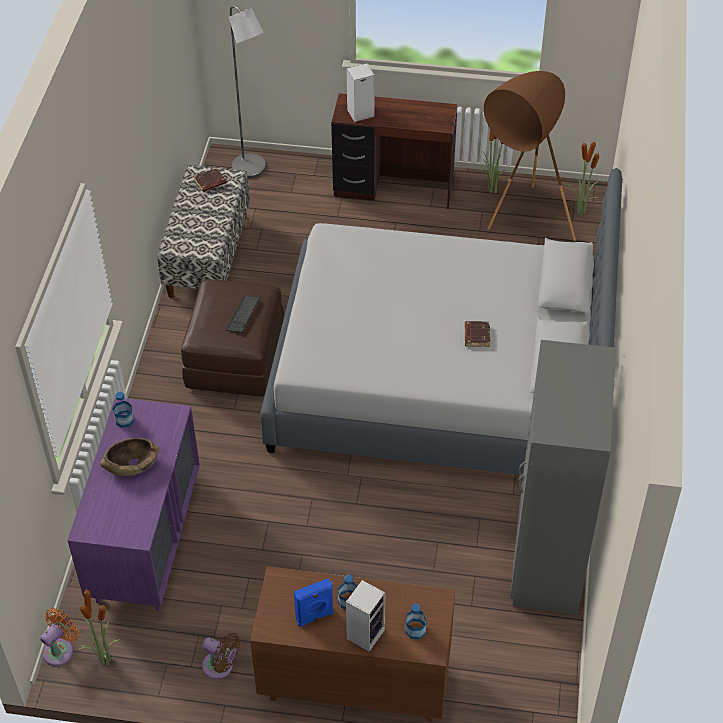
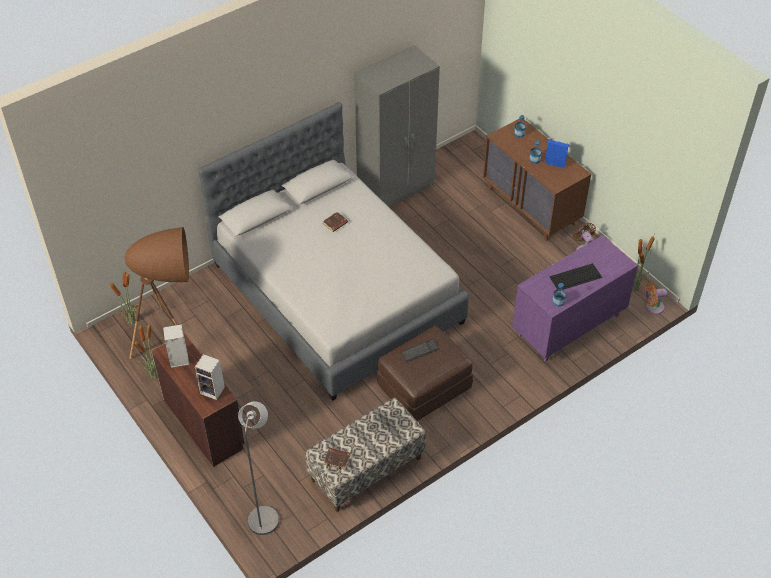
camera: 135 degrees left, 0 degrees up
brown bowl [100,438,160,476] -> keyboard [549,263,602,290]
speaker [346,580,385,652] -> speaker moved to [163,324,189,368]

